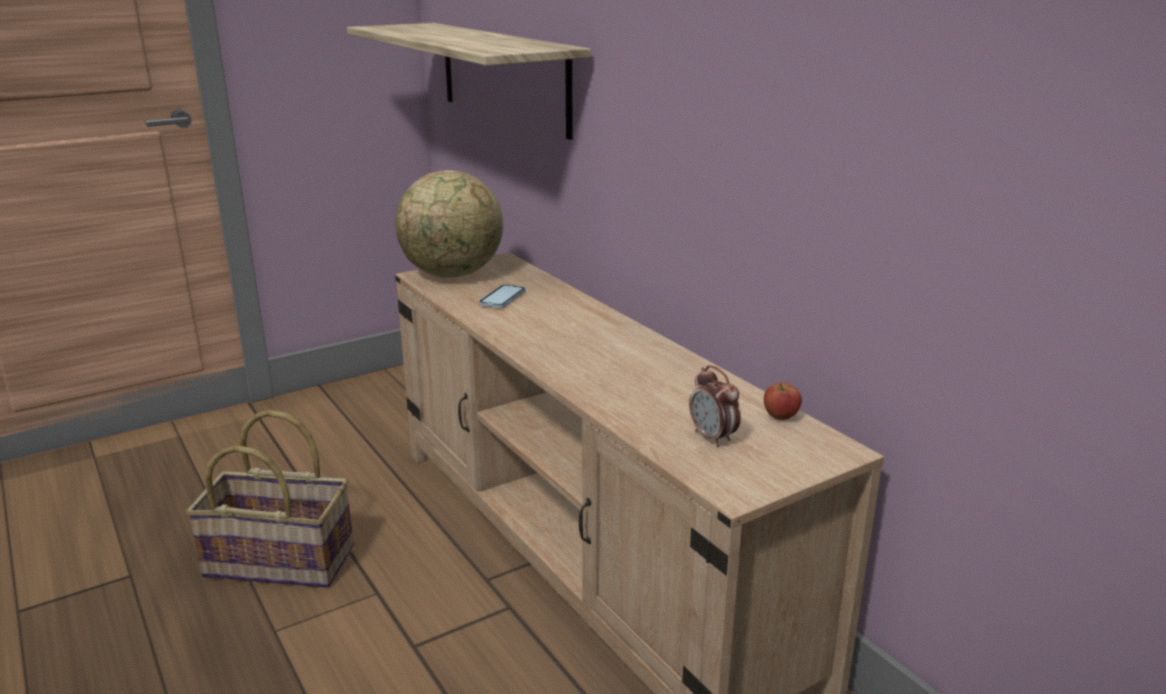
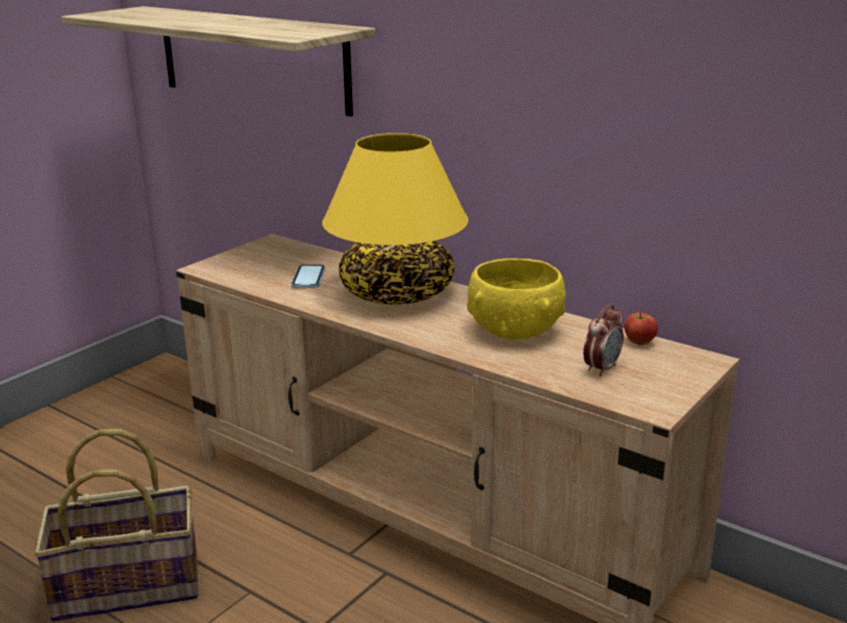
camera: 20 degrees left, 0 degrees up
globe [395,170,503,278] -> none
alarm clock [689,365,741,447] -> alarm clock turned 90 degrees counterclockwise [583,304,624,376]
none -> yellow table lamp [322,133,468,305]
none -> yellow bowl [467,258,566,339]

